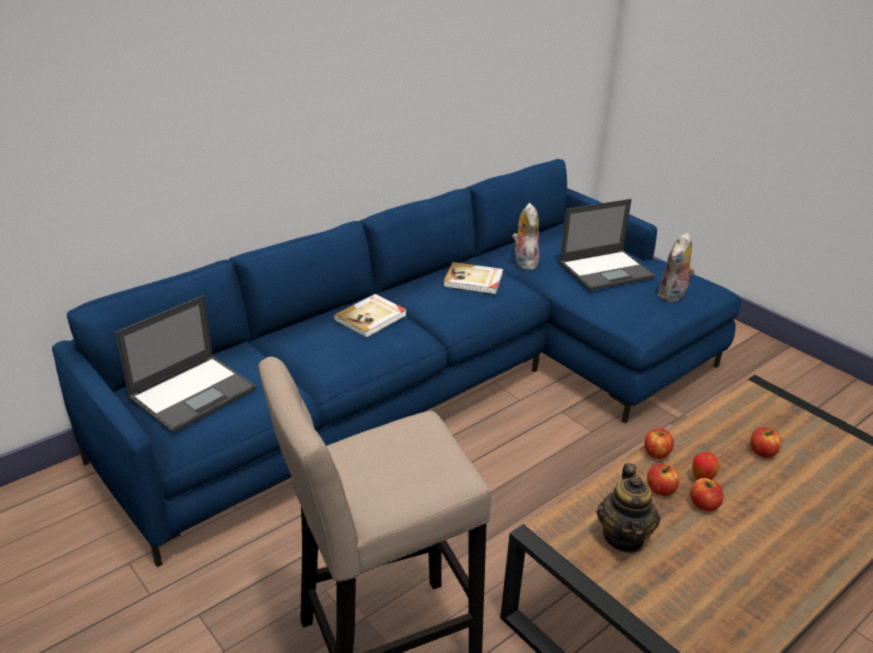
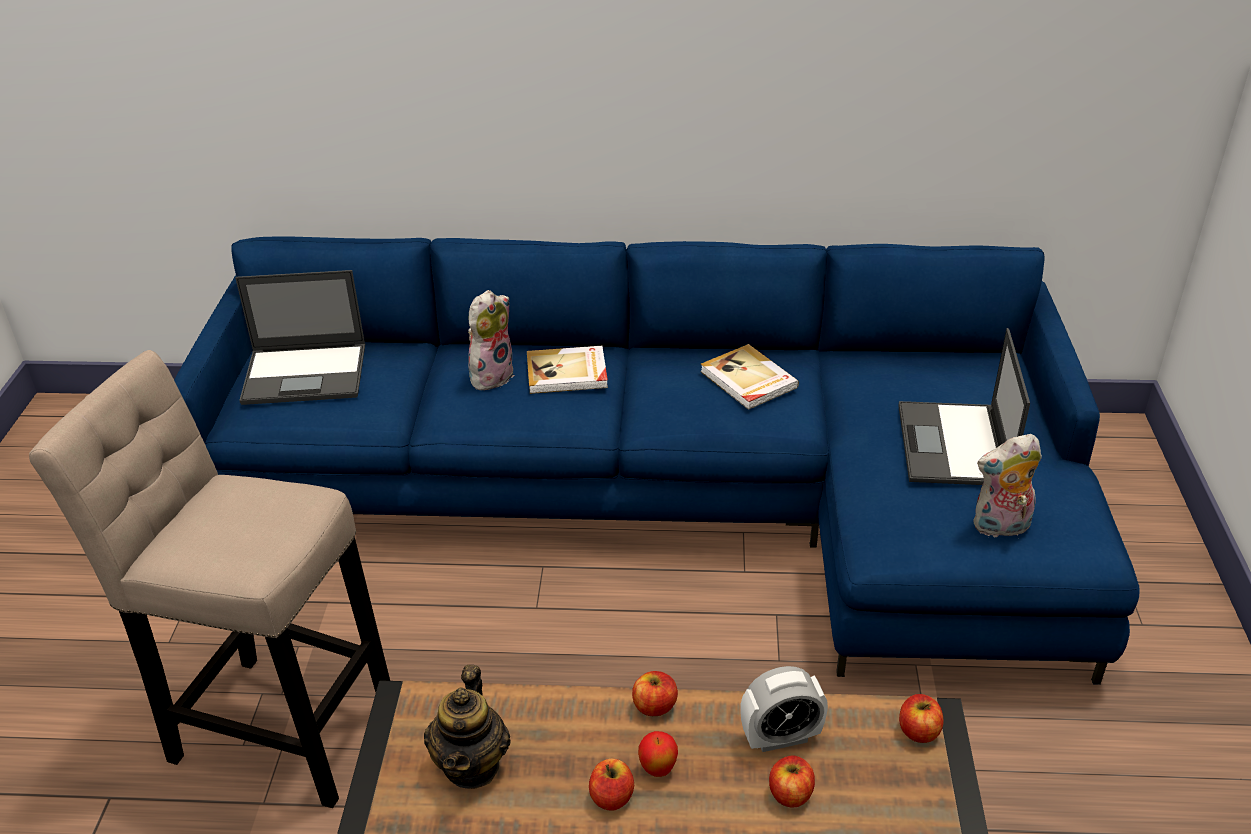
camera: 45 degrees right, 5 degrees up
plush toy [512,203,539,270] -> plush toy moved to [468,290,514,391]
laptop [559,199,655,291] -> laptop turned 75 degrees clockwise [898,328,1030,485]
teapot [597,463,661,553] -> teapot turned 45 degrees counterclockwise [424,665,511,789]
apple [647,464,680,496] -> apple moved to [899,694,944,743]
none -> alarm clock [740,666,828,752]

